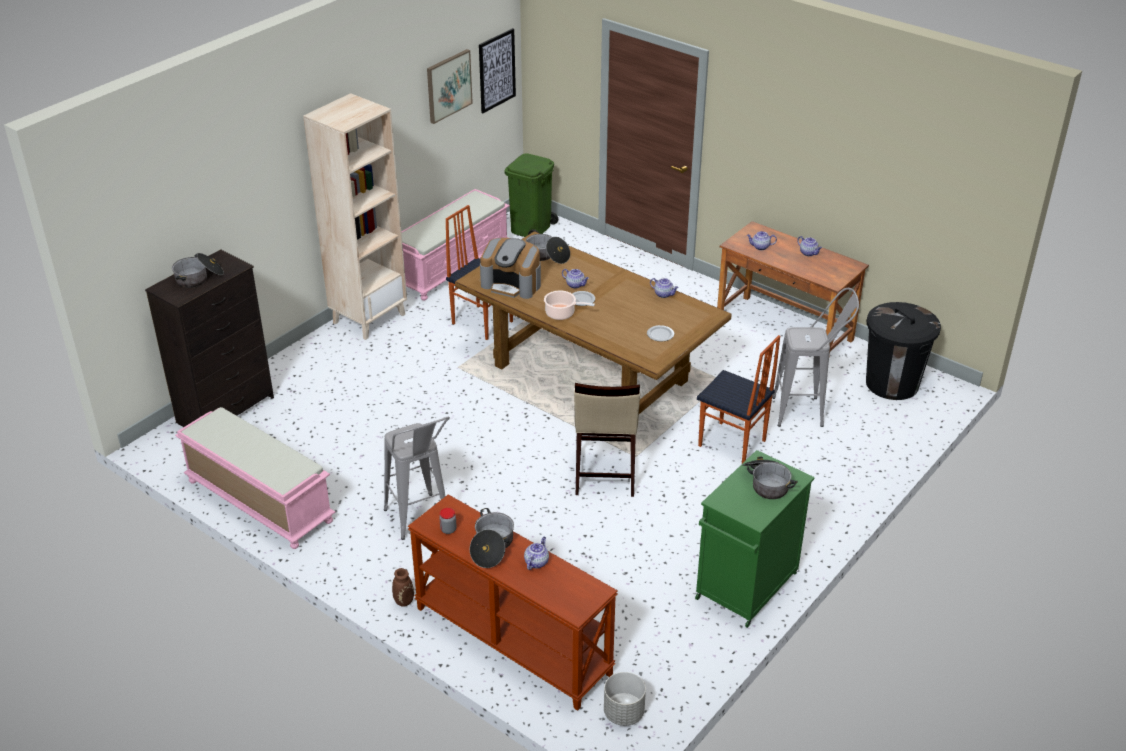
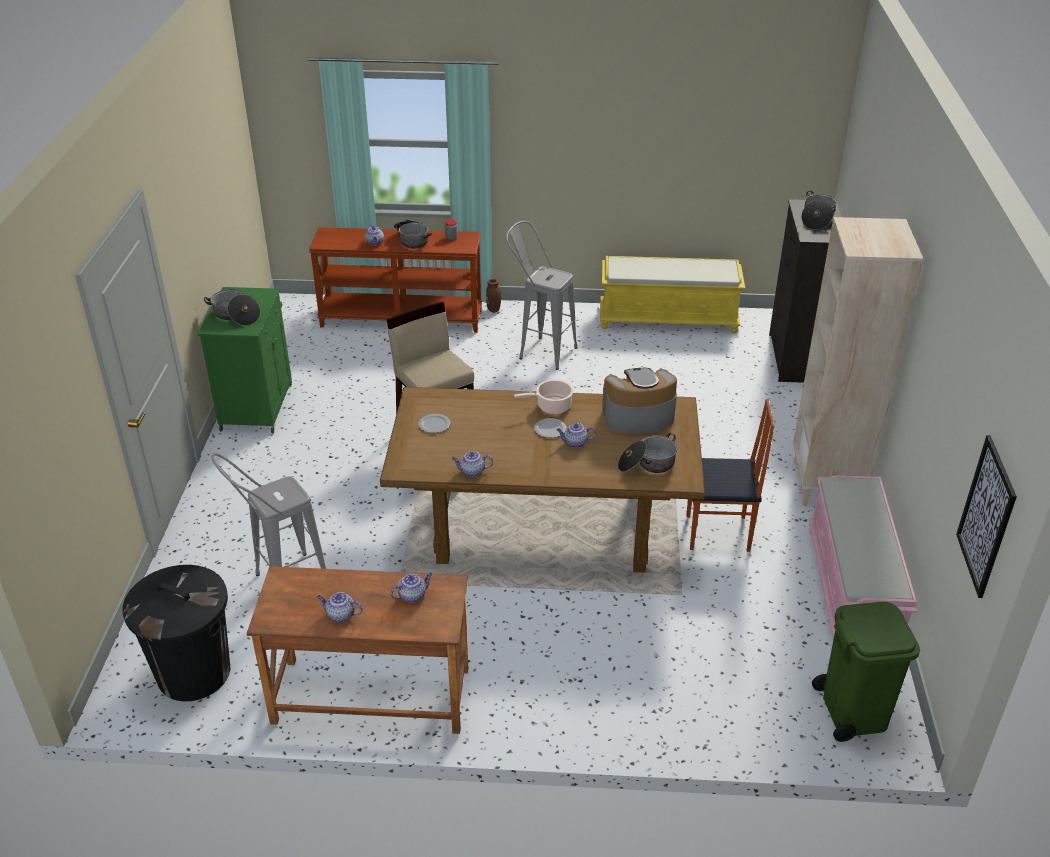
camera: 145 degrees right, 0 degrees up
pink bench [175,407,335,549] -> yellow bench [600,256,745,333]
picture [427,49,473,124] -> none
grey planter [604,672,646,726] -> none
chair [697,335,780,463] -> none

